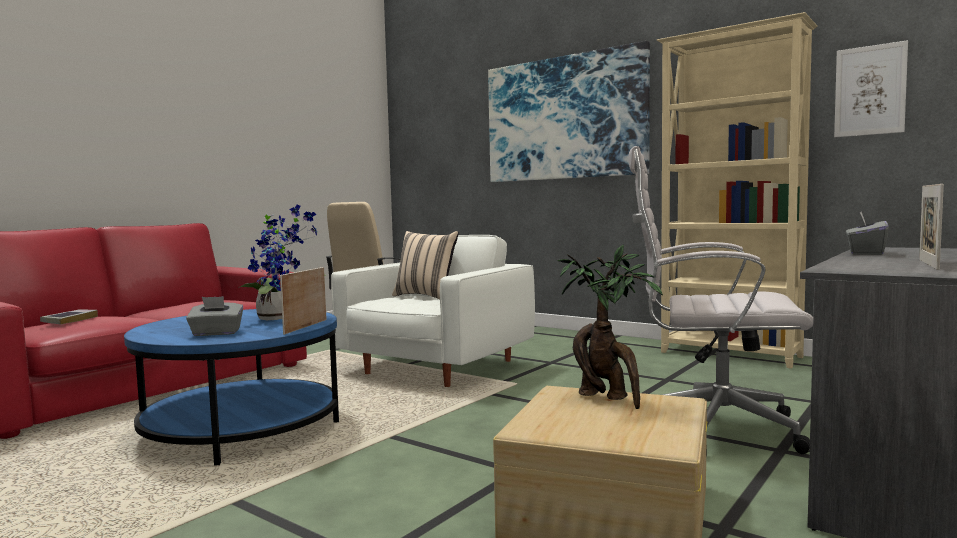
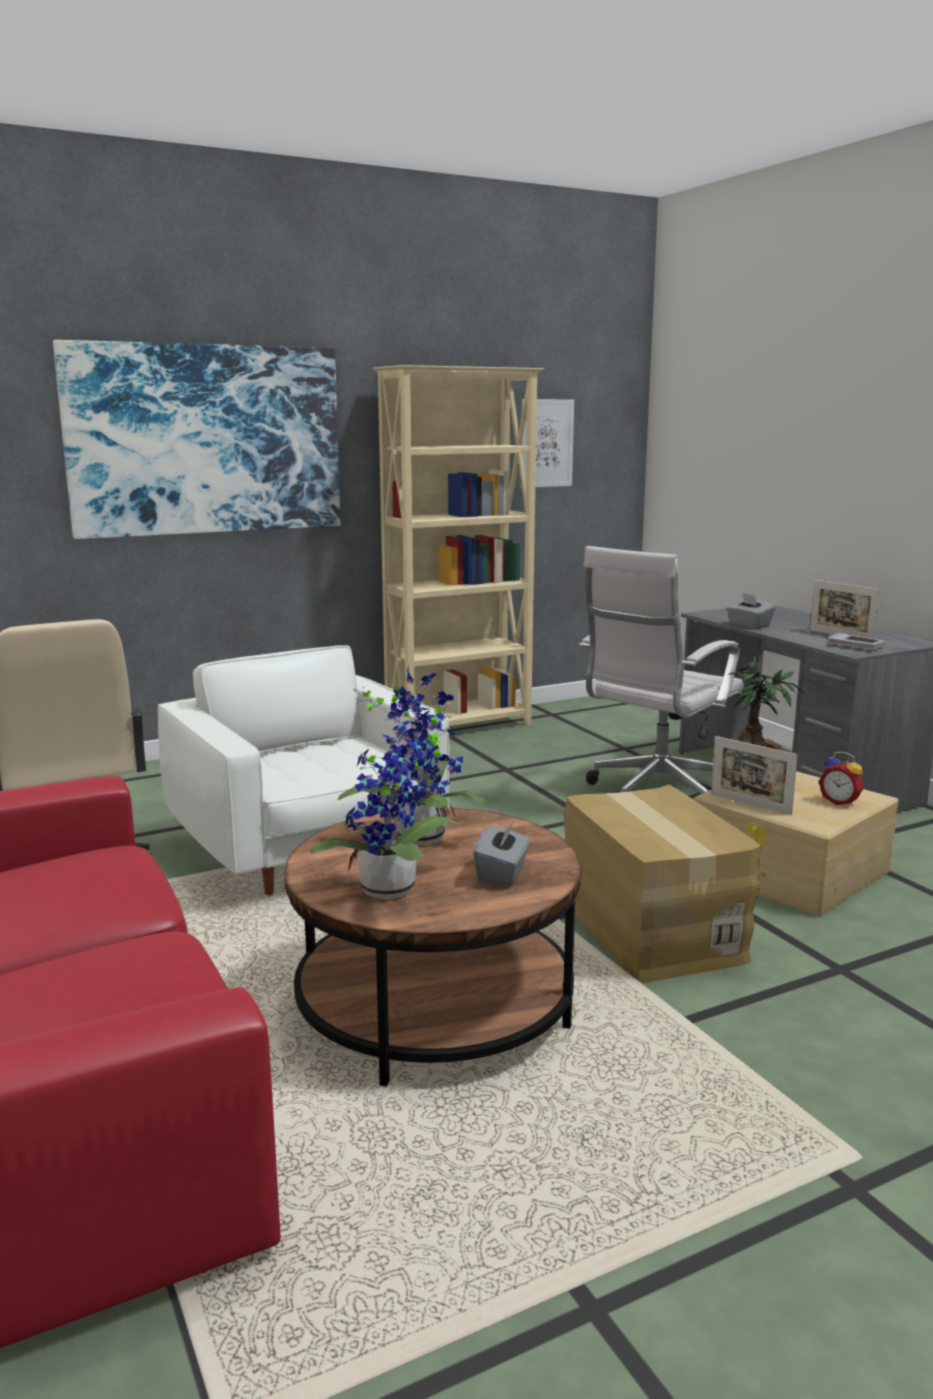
camera: 65 degrees left, 10 degrees up
book [40,310,98,325] -> book moved to [827,633,885,650]
blue coffee table [124,309,339,466] -> brown coffee table [284,808,582,1087]
picture frame [280,267,327,335] -> picture frame moved to [711,736,798,815]
beige pillow [392,231,459,299] -> none
none -> potted plant [310,713,462,900]
none -> cardboard box [564,785,761,983]
none -> alarm clock [819,752,864,806]

